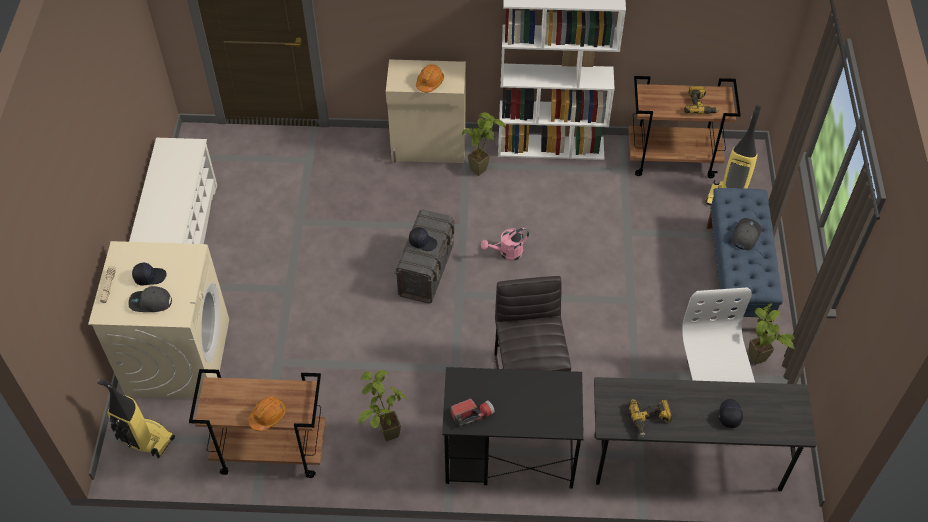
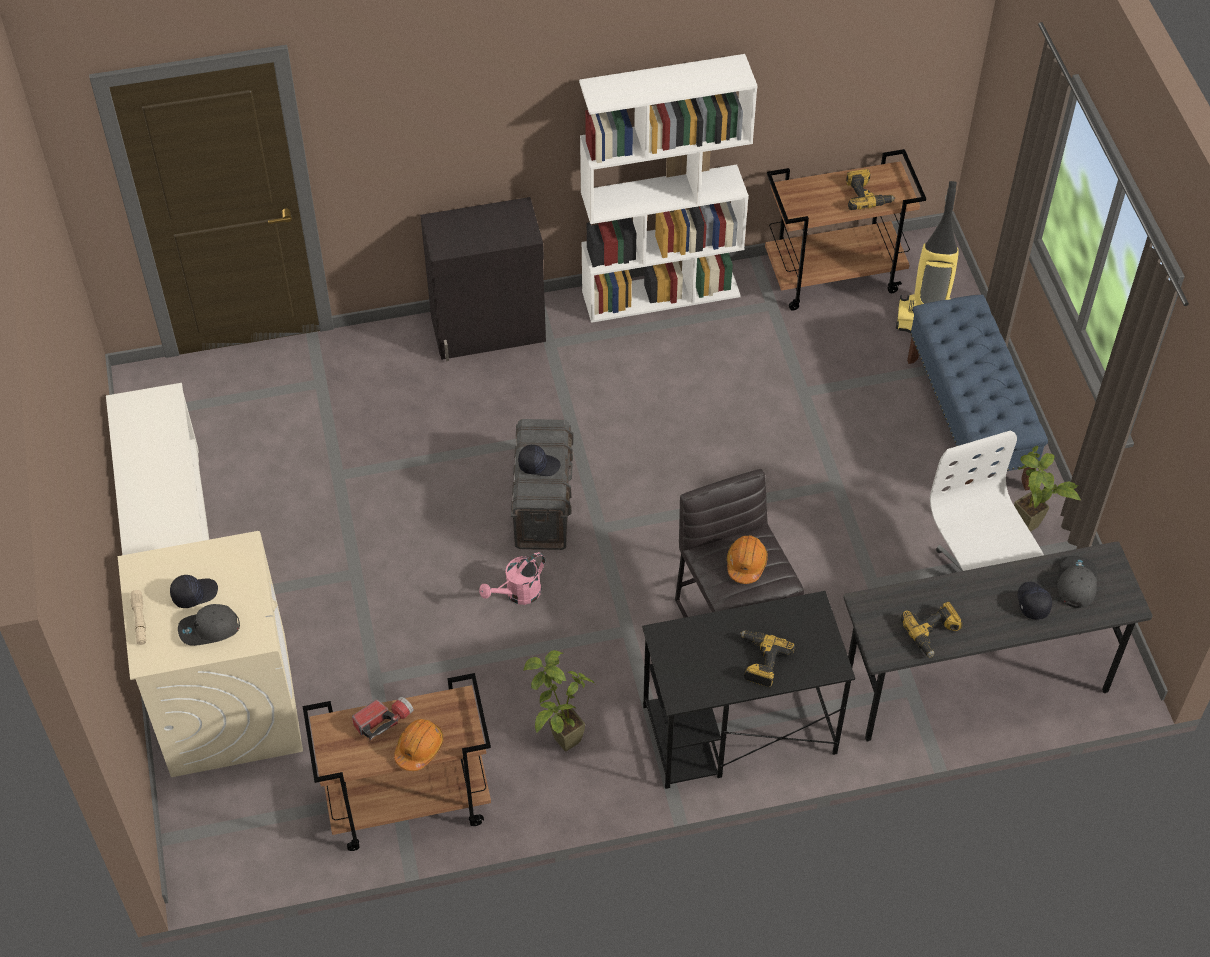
camera: 15 degrees left, 0 degrees up
vacuum cleaner [97,379,175,458] -> none
beige cabinet [386,59,466,163] -> black cabinet [420,197,546,361]
orange hard hat [416,64,444,92] -> orange hard hat moved to [727,535,768,584]
flashlight [451,399,495,426] -> flashlight moved to [352,697,414,740]
potted plant [462,112,506,176] -> none
pink watering can [481,228,529,261] -> pink watering can moved to [479,552,545,605]
grey cap [732,218,762,250] -> grey cap moved to [1057,556,1097,608]
none -> power drill [740,631,795,688]

